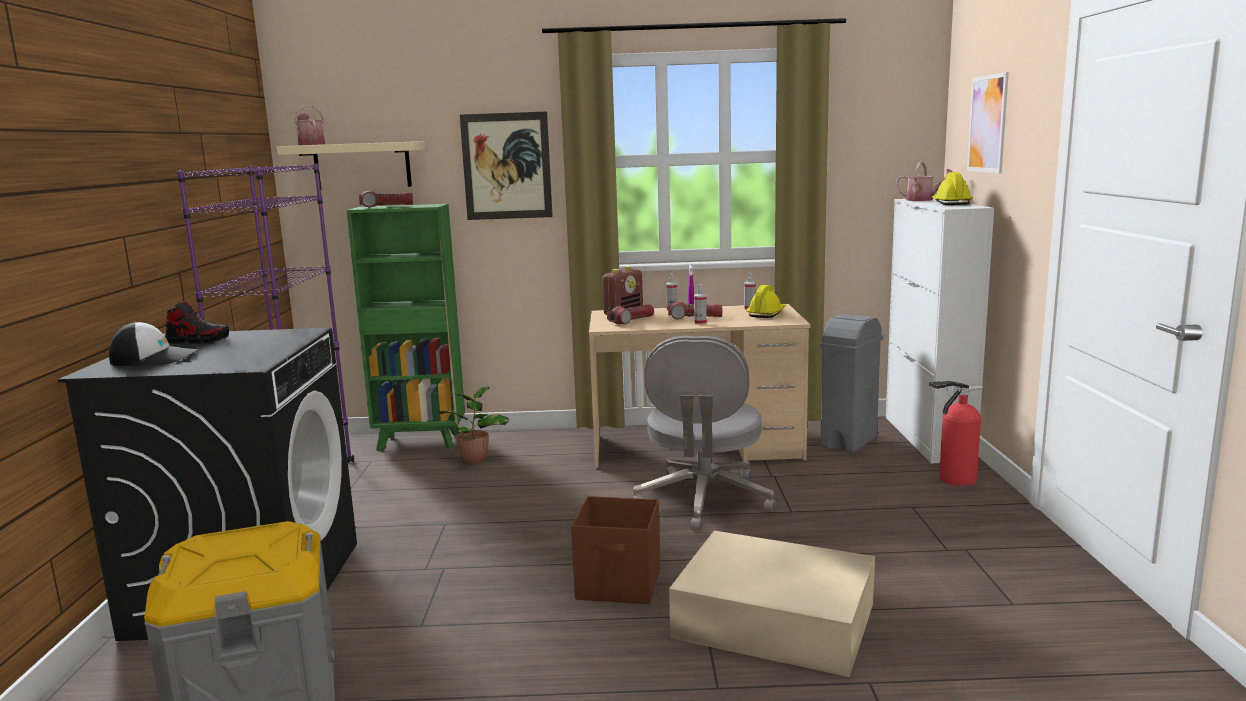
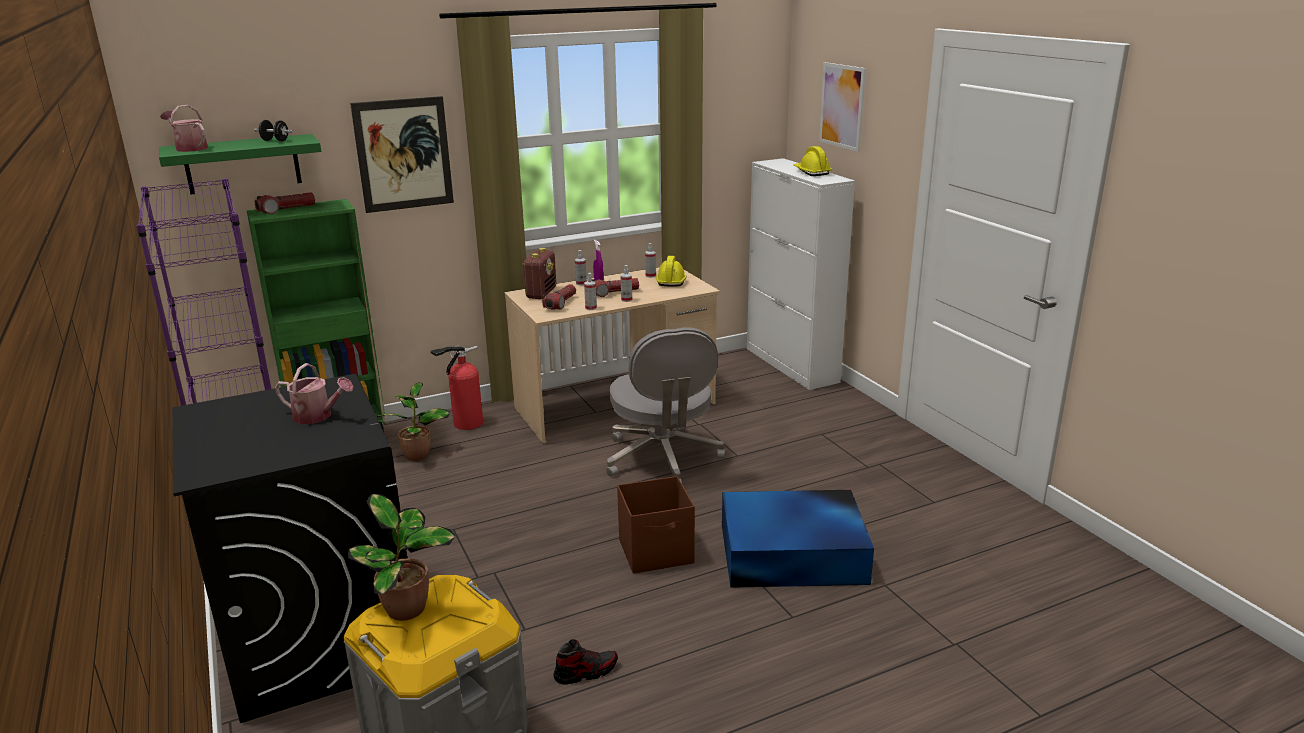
camera: 25 degrees left, 10 degrees up
cap [109,322,198,366] -> none
shoe [165,301,229,344] -> shoe moved to [553,639,618,684]
beige shelf [277,142,425,188] -> green shelf [159,134,321,194]
beige storage box [669,531,875,677] -> blue storage box [722,490,874,588]
grey trash can [820,314,884,453] -> none
watering can [896,162,953,201] -> watering can moved to [275,363,354,424]
fire extinguisher [929,381,983,486] -> fire extinguisher moved to [431,346,483,430]
none -> black dumbbell [254,120,294,142]
none -> potted plant [348,494,455,621]
none -> spray bottle [584,273,597,310]

